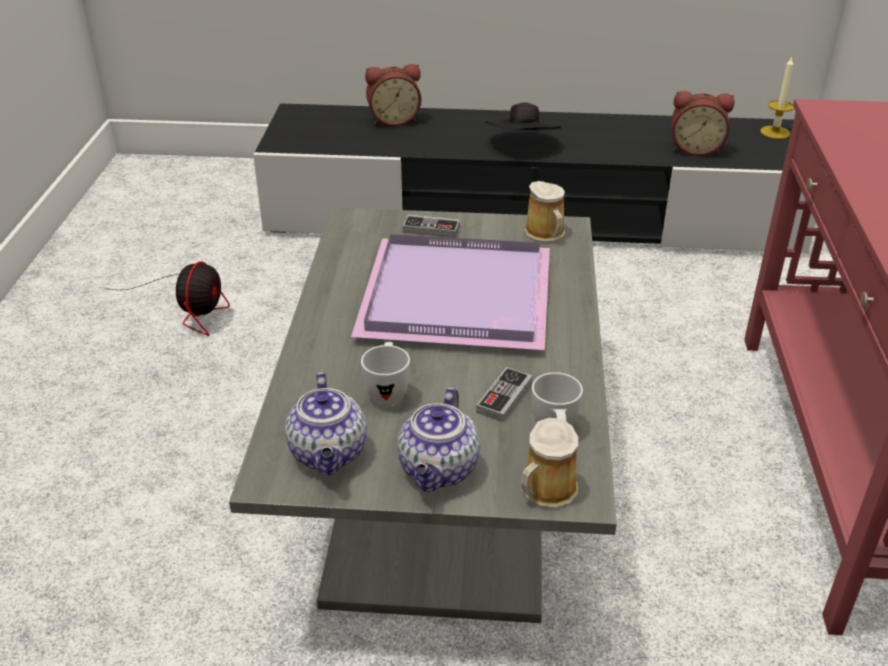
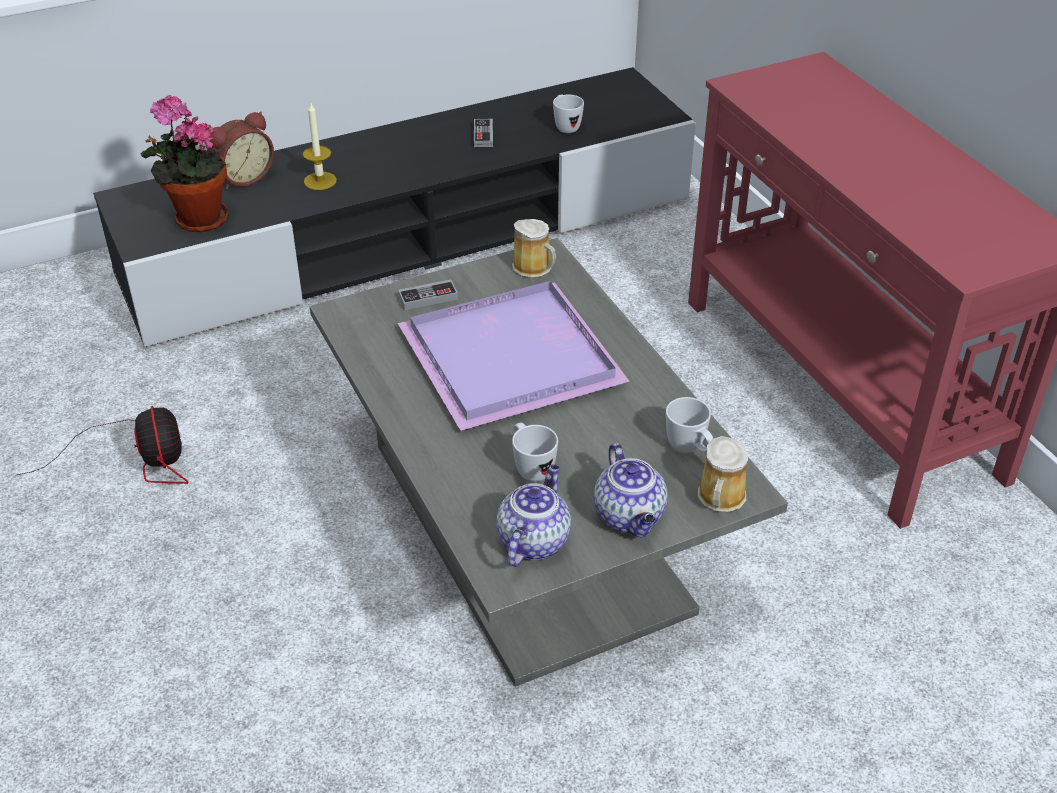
camera: 30 degrees left, 5 degrees up
teapot [285,372,367,475] -> teapot turned 120 degrees counterclockwise [496,464,571,567]
game controller [476,367,533,422] -> game controller moved to [474,119,493,147]
black hat [485,103,561,131] -> none
alarm clock [672,91,735,156] -> white mug [553,95,584,133]
candle [760,56,794,139] -> candle moved to [303,101,337,190]
none -> potted plant [140,95,229,233]

